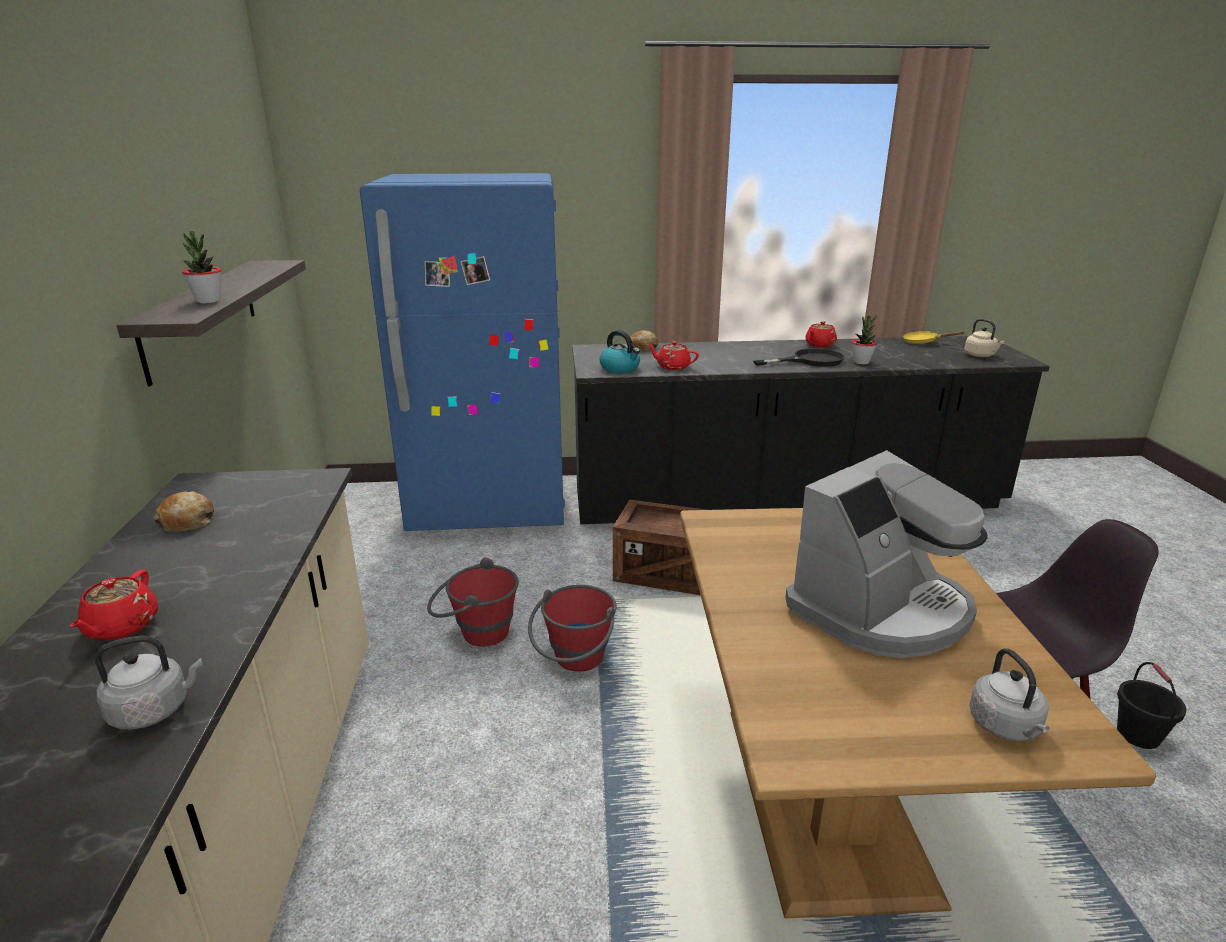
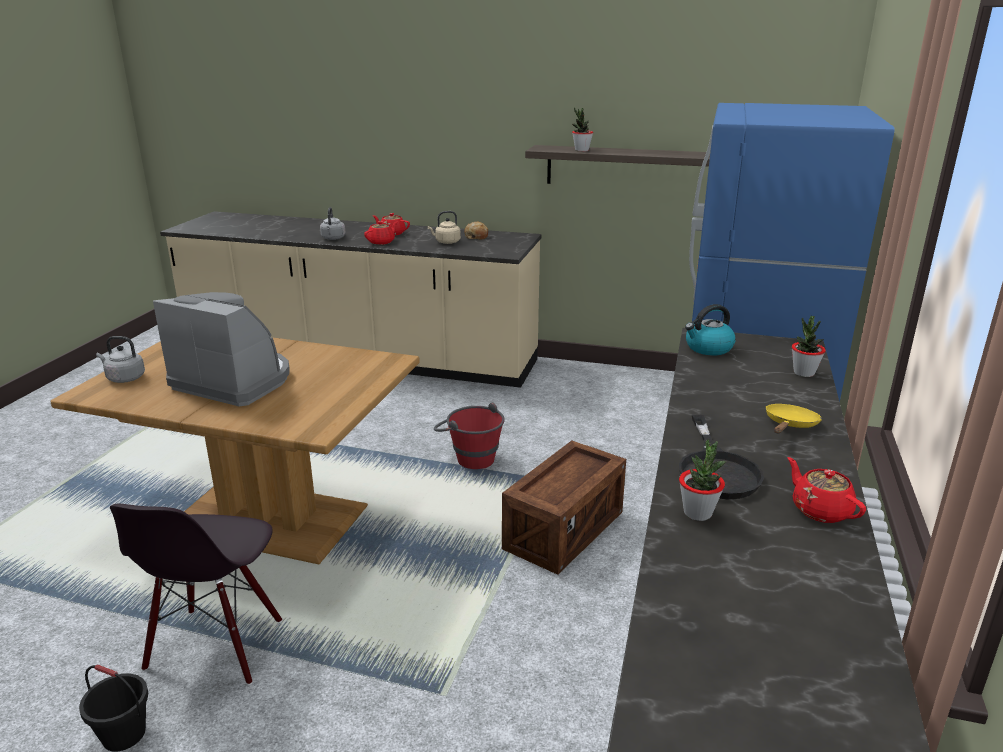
camera: 110 degrees right, 0 degrees up
red bucket [427,558,519,646] -> none
bread [630,330,658,351] -> potted plant [792,316,826,377]
red teapot [647,341,699,370] -> red teapot moved to [364,221,397,245]
coffee machine [785,450,988,658] -> coffee machine turned 135 degrees clockwise [153,292,290,406]
yellow frying pan [903,331,964,344] -> yellow frying pan moved to [766,404,822,434]
beige kettle [964,319,1004,357] -> beige kettle moved to [428,211,461,244]

